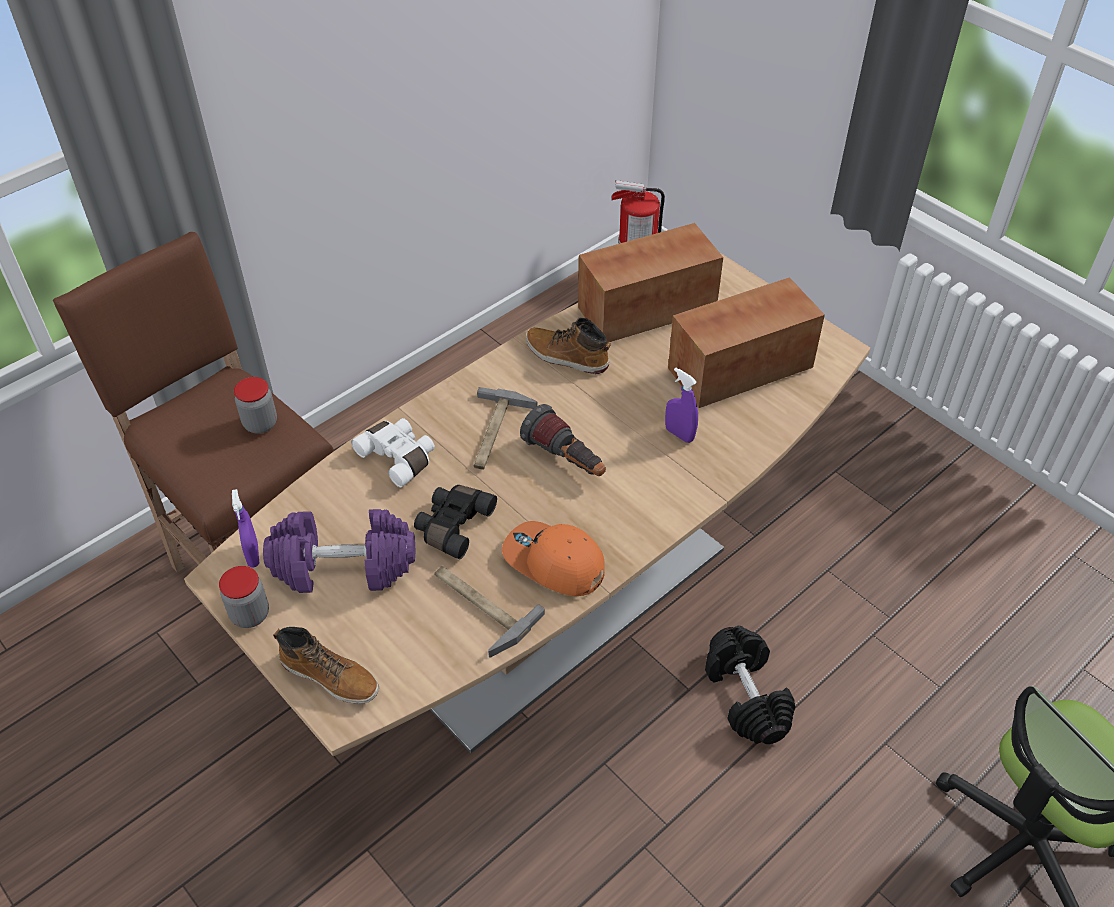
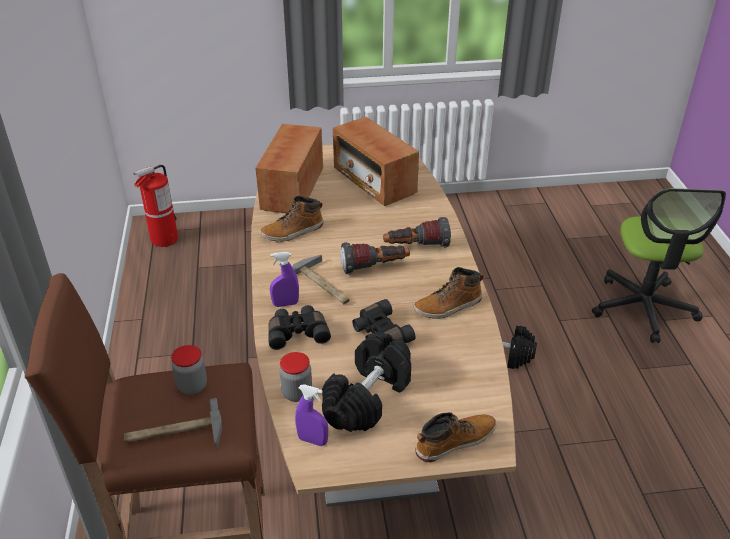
camera: 55 degrees left, 10 degrees down
jar [219,566,269,628] -> jar moved to [279,352,312,402]
purple dumbbell [263,509,415,593] -> black dumbbell [322,334,411,432]
white binoculars [351,418,435,487] -> black binoculars [268,305,331,350]
hammer [434,566,545,658] -> hammer moved to [124,398,222,449]
orange cap [502,521,604,596] -> boot [414,267,483,319]
purple spray bottle [665,367,698,443] -> purple spray bottle moved to [270,252,299,307]
radio [668,277,825,408] -> radio turned 45 degrees counterclockwise [333,117,419,206]
none -> flashlight [383,217,451,248]

